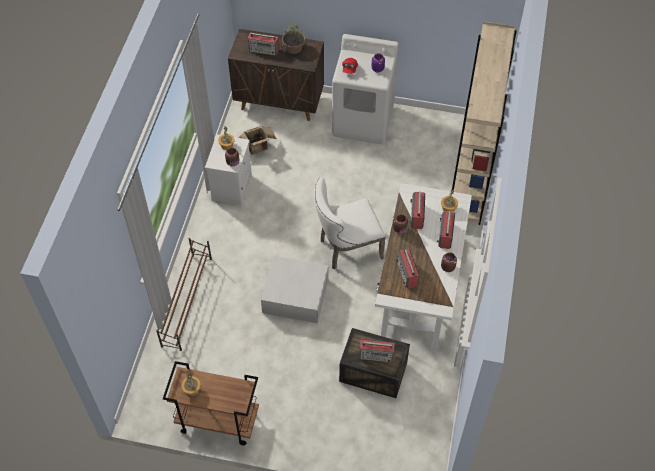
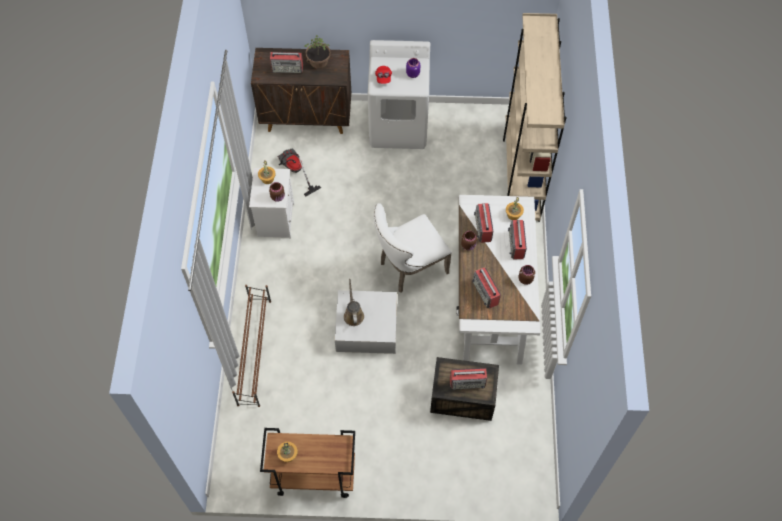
camera: 10 degrees left, 5 degrees up
cardboard box [238,126,276,155] -> vacuum cleaner [278,148,321,197]
none -> brown watering can [344,279,364,326]

